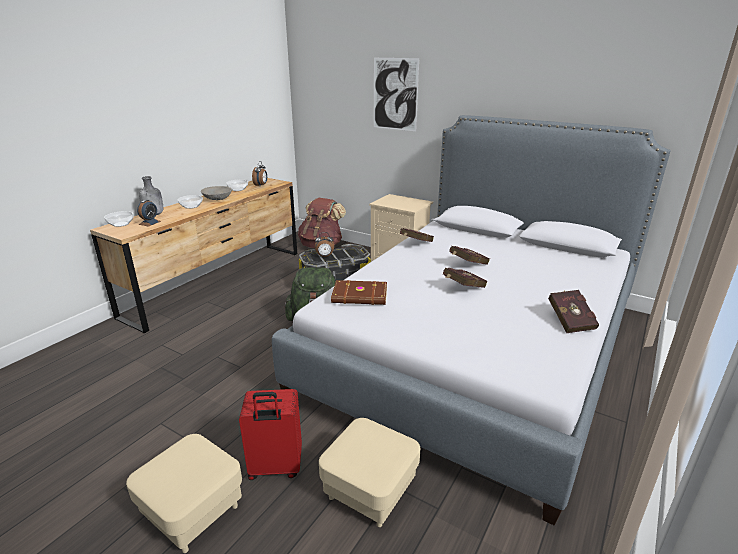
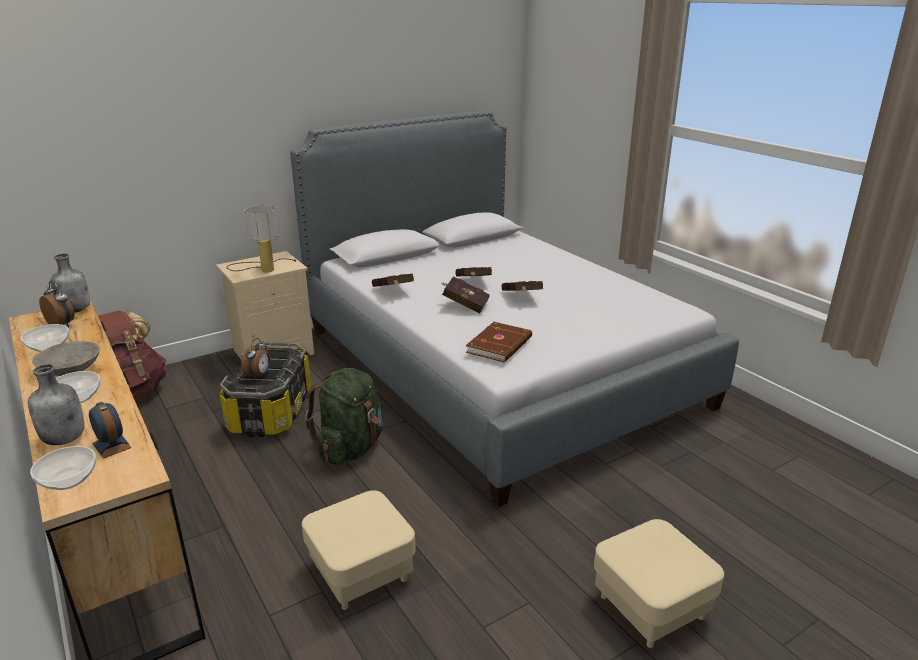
camera: 65 degrees left, 0 degrees up
red suitcase [239,389,302,480] -> none
beige ottoman [319,418,420,527] -> beige ottoman moved to [302,490,416,610]
picture [374,58,419,131] -> none
red book [548,290,599,333] -> red book moved to [442,277,490,313]
none -> grey bottle [50,254,90,313]
none -> table lamp [227,205,296,272]

